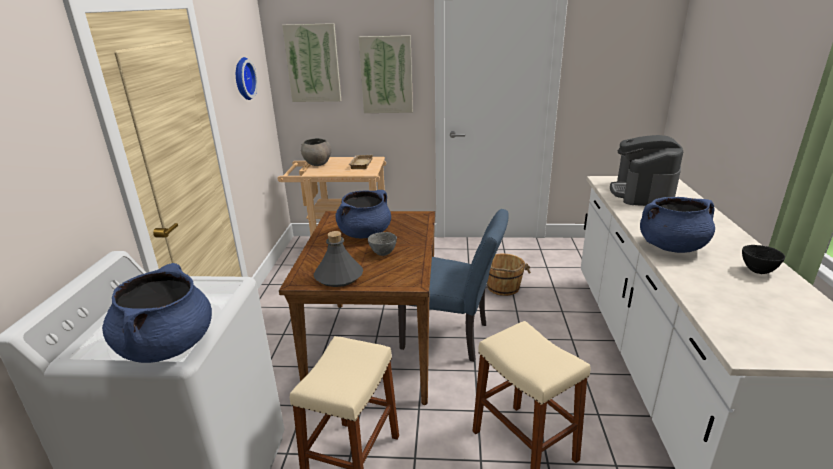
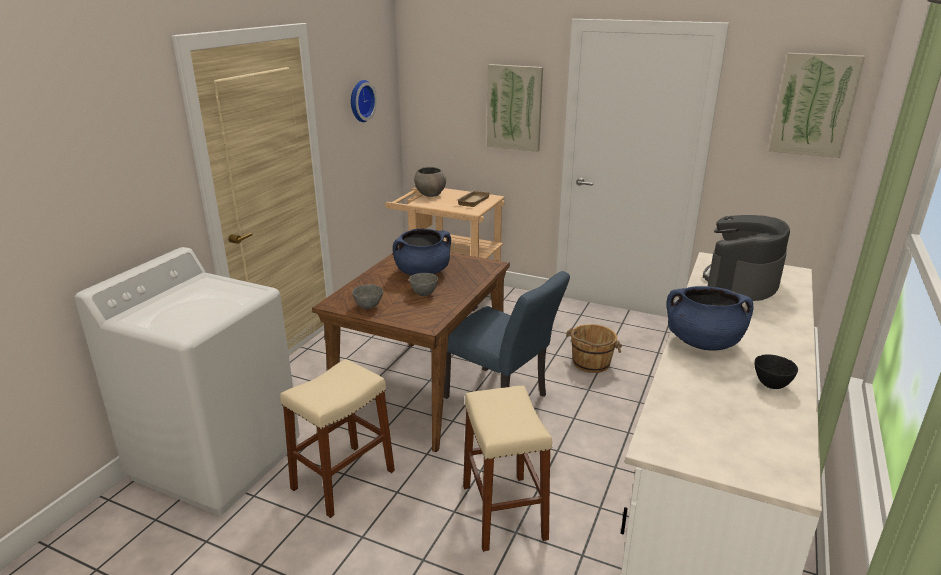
camera: 20 degrees right, 0 degrees up
blue cooking pot [102,263,212,363] -> none
picture [282,23,341,102] -> picture moved to [769,53,865,158]
grey bottle [314,231,363,287] -> grey bowl [352,285,383,309]

